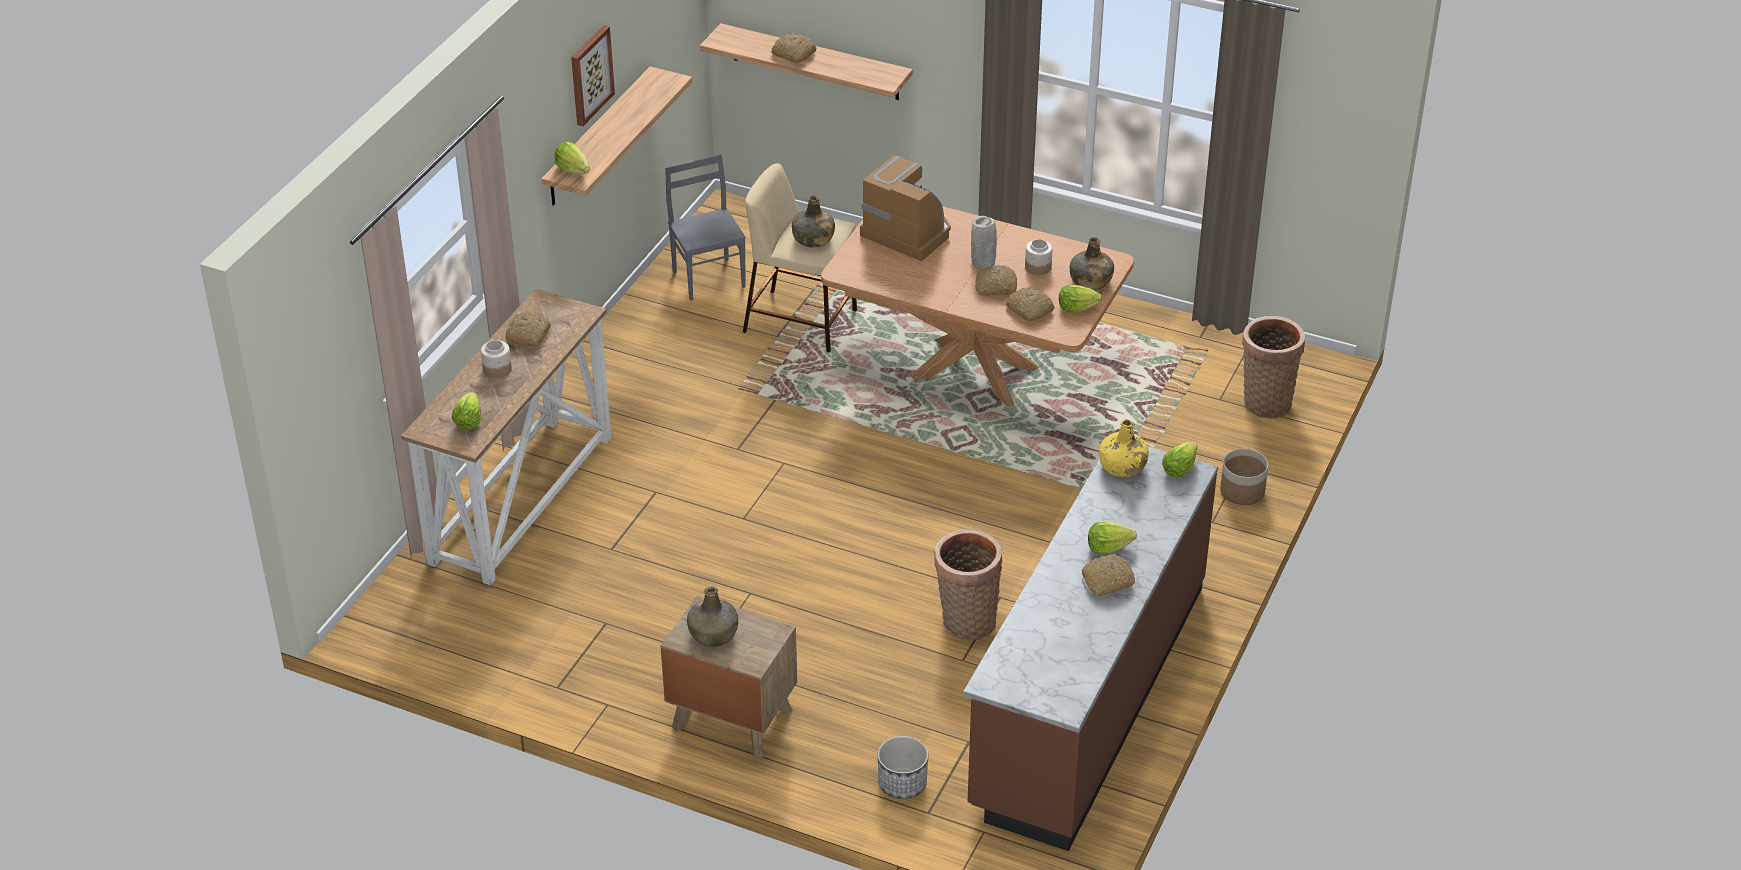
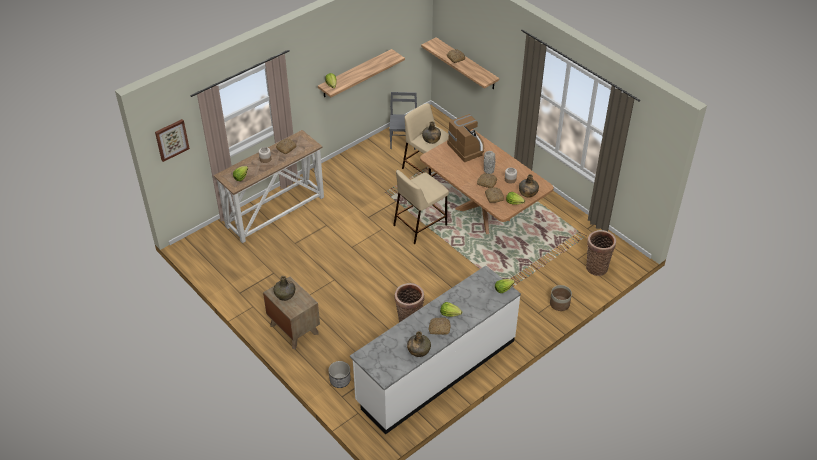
camera: 25 degrees right, 5 degrees up
picture [571,25,615,126] -> picture moved to [155,119,190,162]
brown counter [963,447,1218,851] -> white counter [350,265,521,434]
yellow bottle [1099,419,1149,478] -> none
none -> beige stool [393,170,449,244]
none -> green bottle [407,331,431,357]

